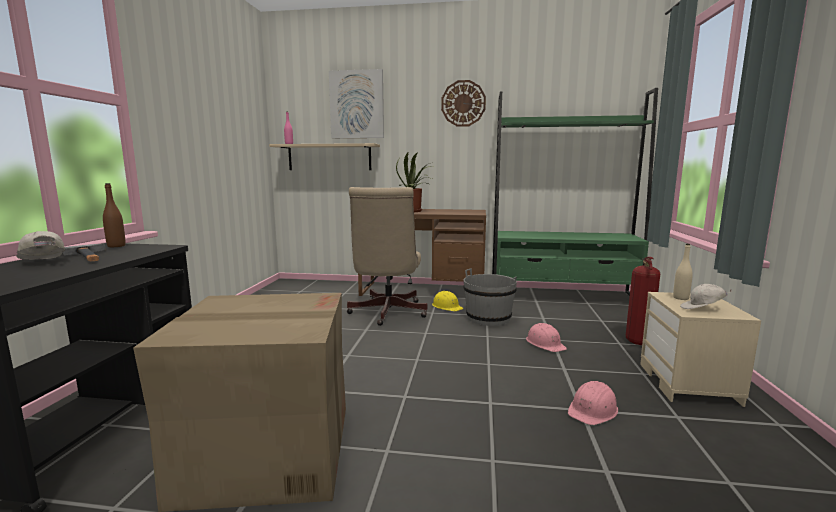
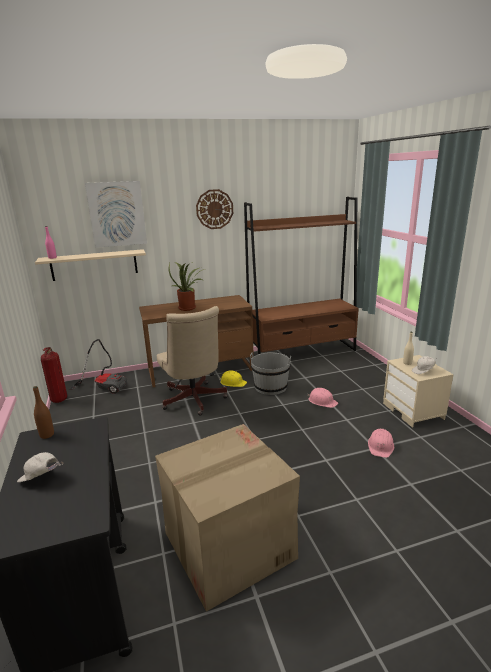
camera: 25 degrees left, 10 degrees up
hammer [63,243,106,262] -> none
green bookcase [492,88,658,296] -> brown bookcase [244,197,359,357]
fire extinguisher [626,257,660,345] -> fire extinguisher moved to [41,347,67,403]
none -> vacuum cleaner [69,339,127,394]

